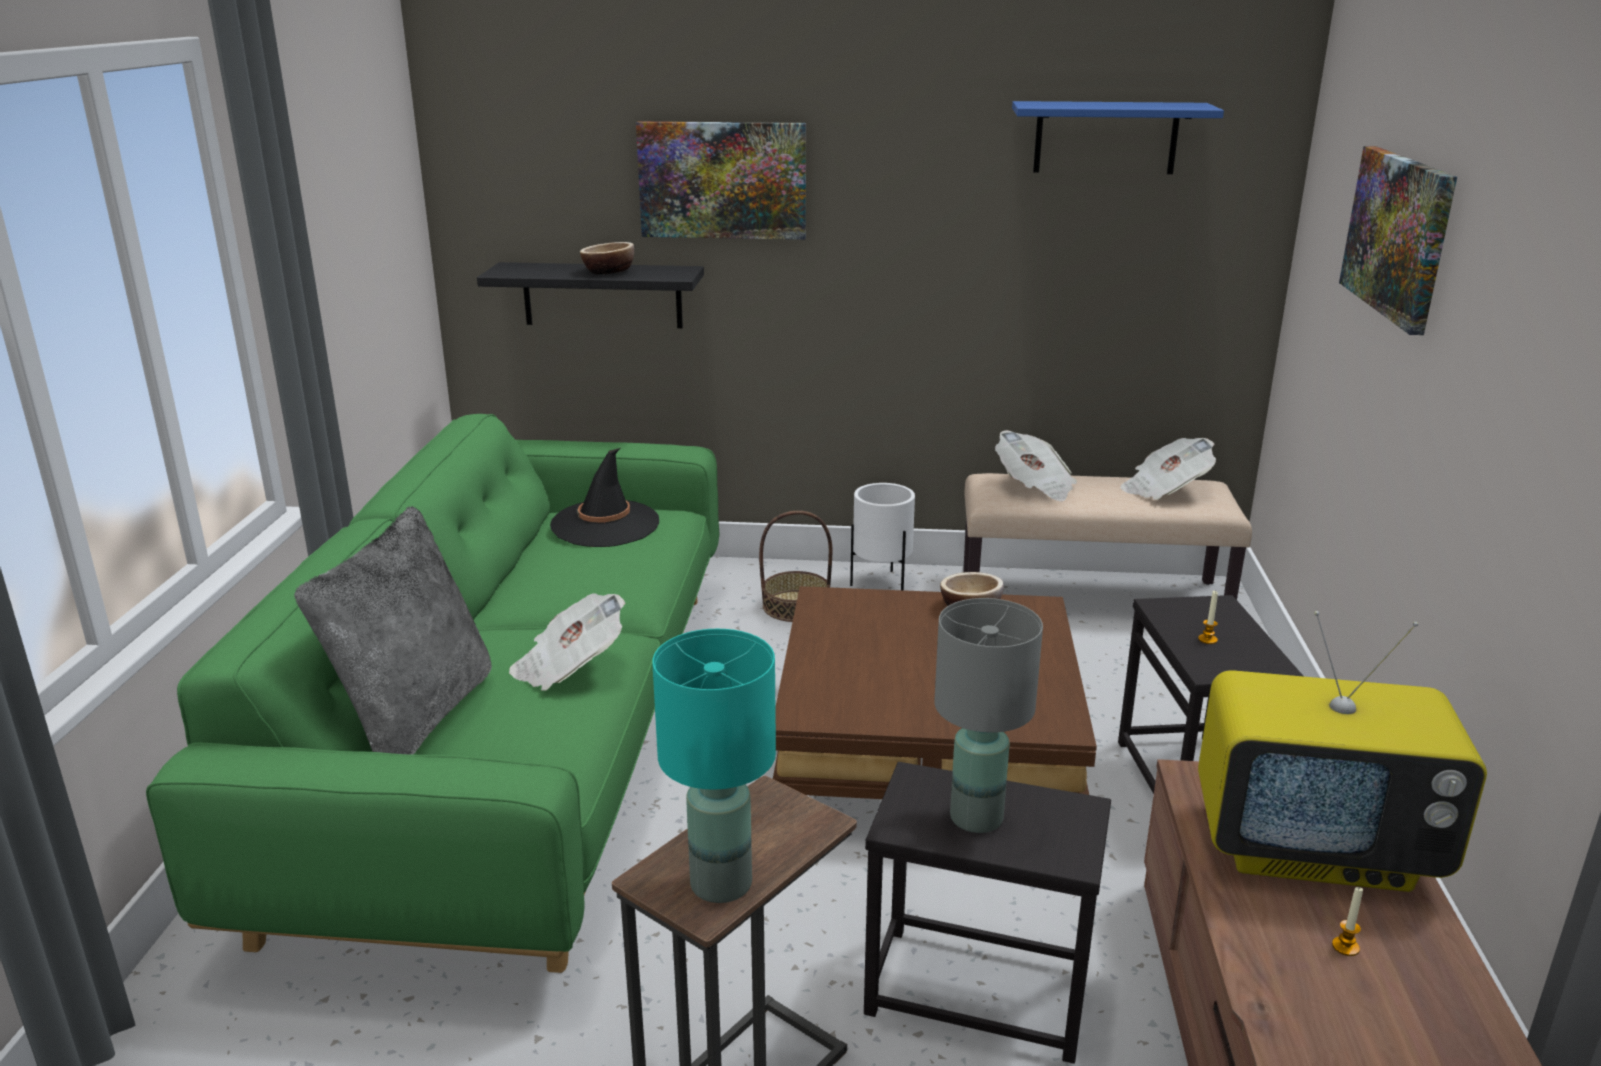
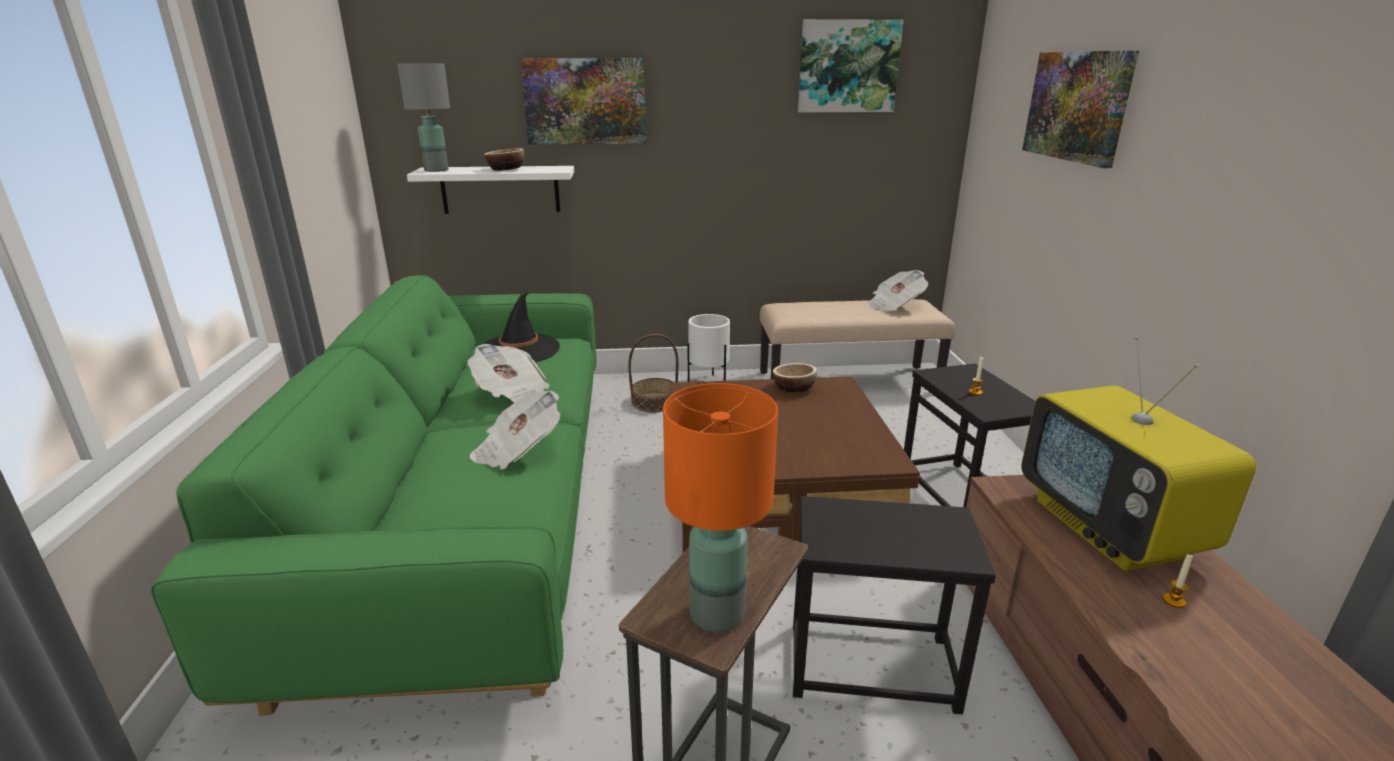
camera: 10 degrees left, 0 degrees up
grey pillow [294,506,492,755] -> none
black shelf [477,262,704,328] -> white shelf [407,166,574,214]
turquoise table lamp [652,629,776,903] -> orange table lamp [663,383,778,633]
grey table lamp [934,598,1043,833] -> grey table lamp moved to [397,63,450,172]
newspaper [995,430,1077,502] -> newspaper moved to [467,344,550,403]
blue shelf [1012,101,1224,174] -> picture [798,19,903,112]
television [1198,611,1487,892] -> television turned 75 degrees clockwise [1021,336,1256,571]

